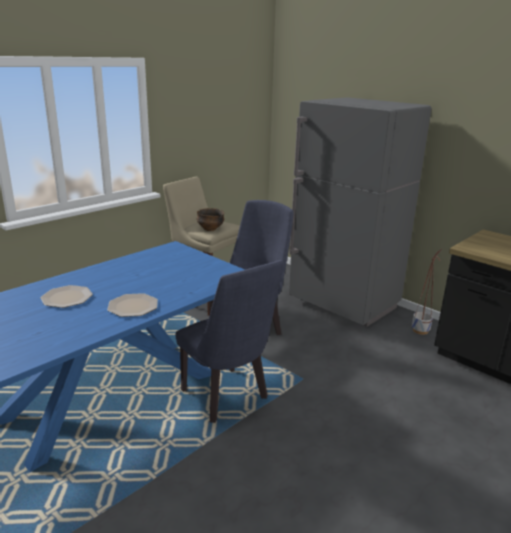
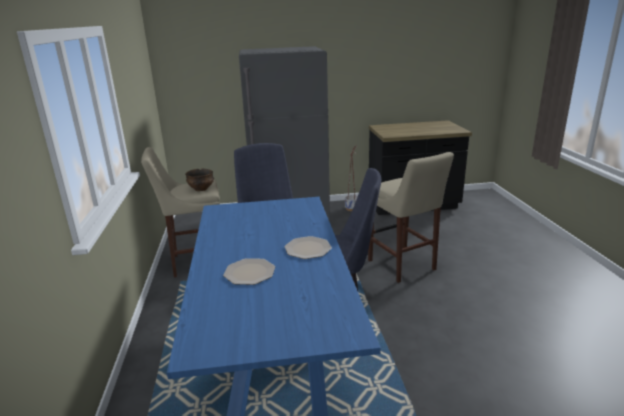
camera: 50 degrees left, 0 degrees up
none -> beige stool [368,152,454,283]

